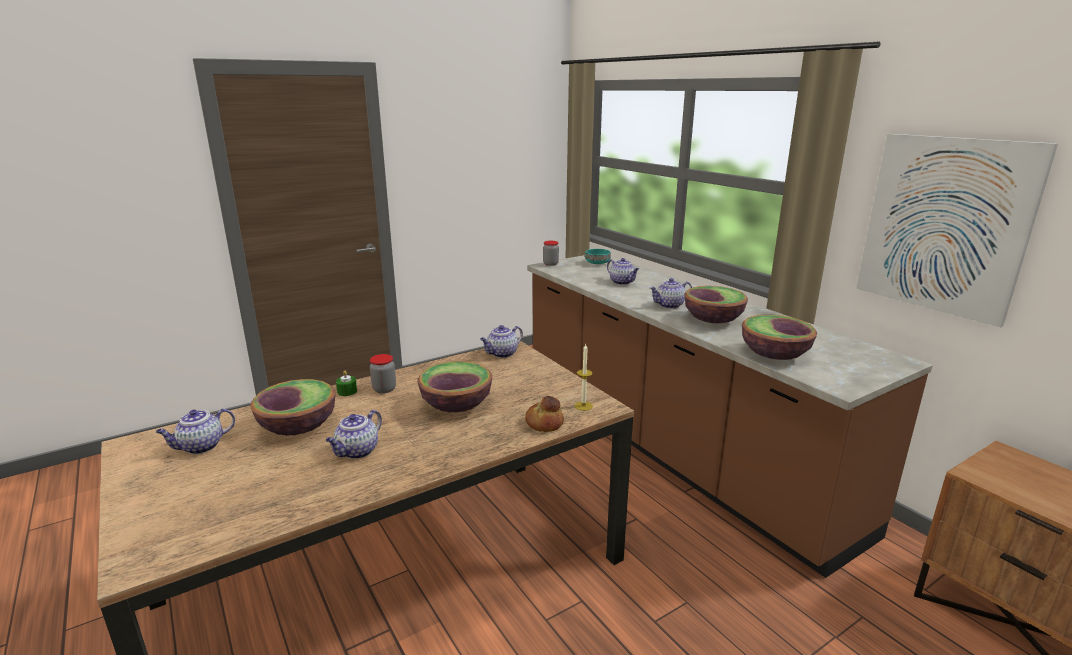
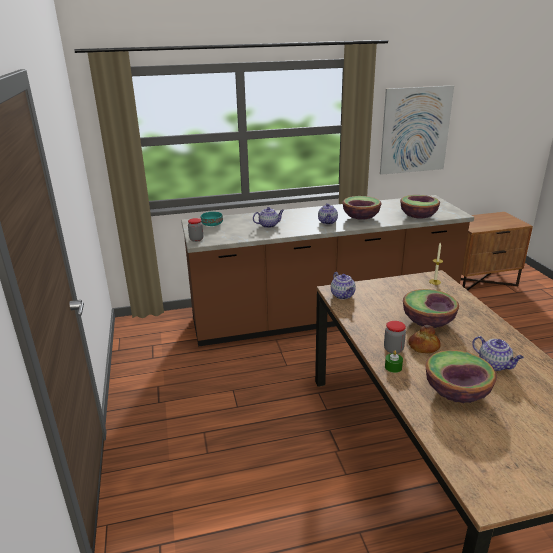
camera: 70 degrees left, 5 degrees up
teapot [156,408,235,454] -> none
bread [525,396,564,432] -> bread moved to [408,325,441,353]

